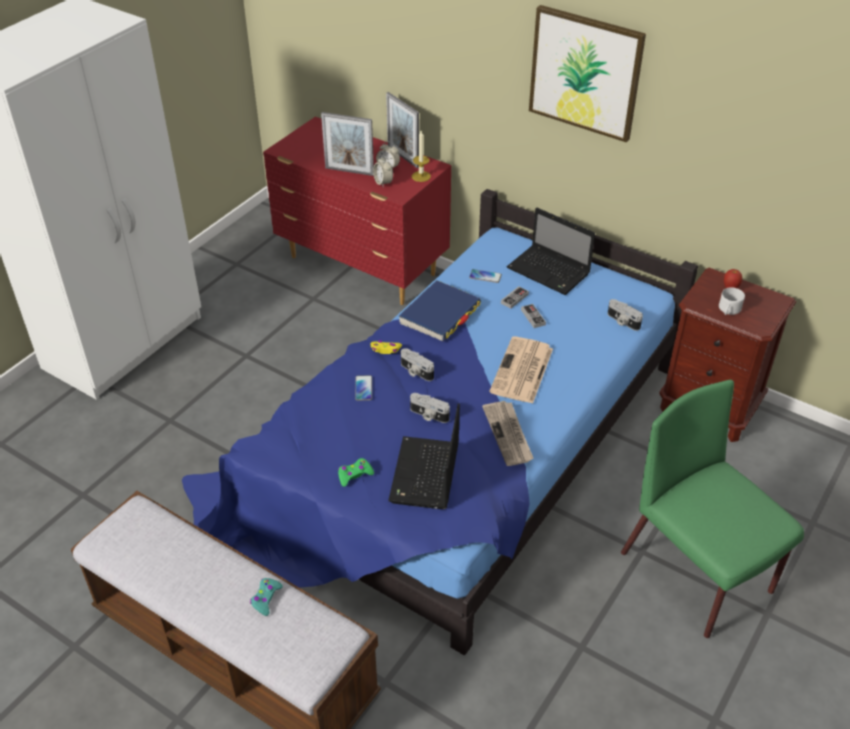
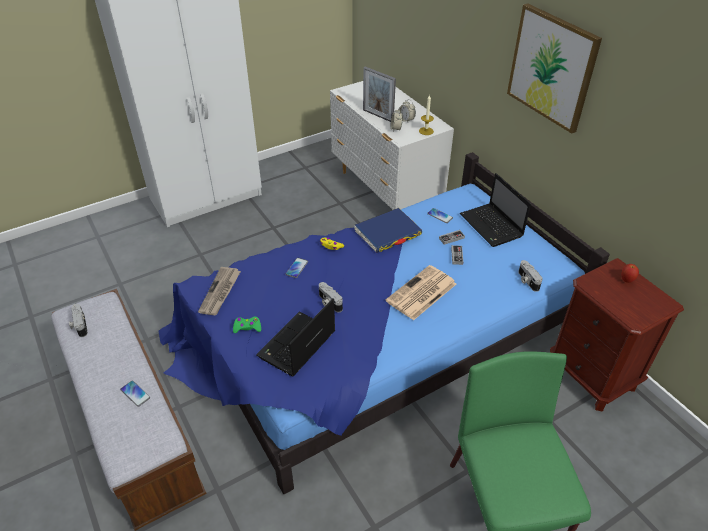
camera: 25 degrees right, 0 degrees up
turquoise game controller [250,578,283,616] -> phone [120,380,150,407]
red dresser [263,117,451,305] -> white dresser [330,81,454,210]
picture frame [386,92,419,168] -> none
camera [401,348,434,381] -> camera moved to [69,304,88,337]
newspaper [482,401,534,466] -> newspaper moved to [198,267,241,315]
white mug [719,288,745,315] -> none

